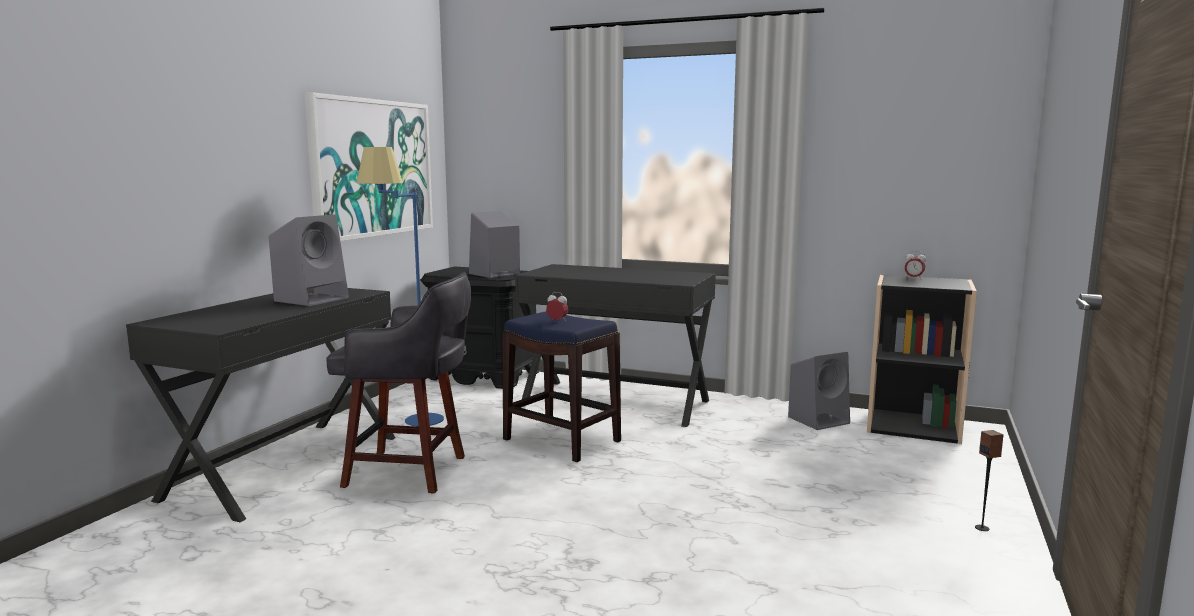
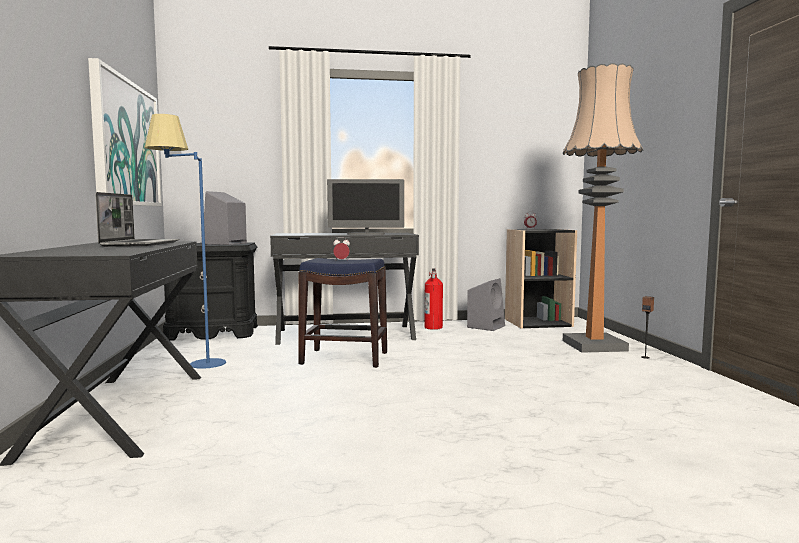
camera: 30 degrees left, 5 degrees down
grey speaker [269,214,349,306] -> laptop [95,192,180,247]
grey stool [327,272,471,493] -> none
none -> monitor [327,179,404,235]
none -> fire extinguisher [424,268,443,330]
none -> floor lamp [563,63,643,353]

